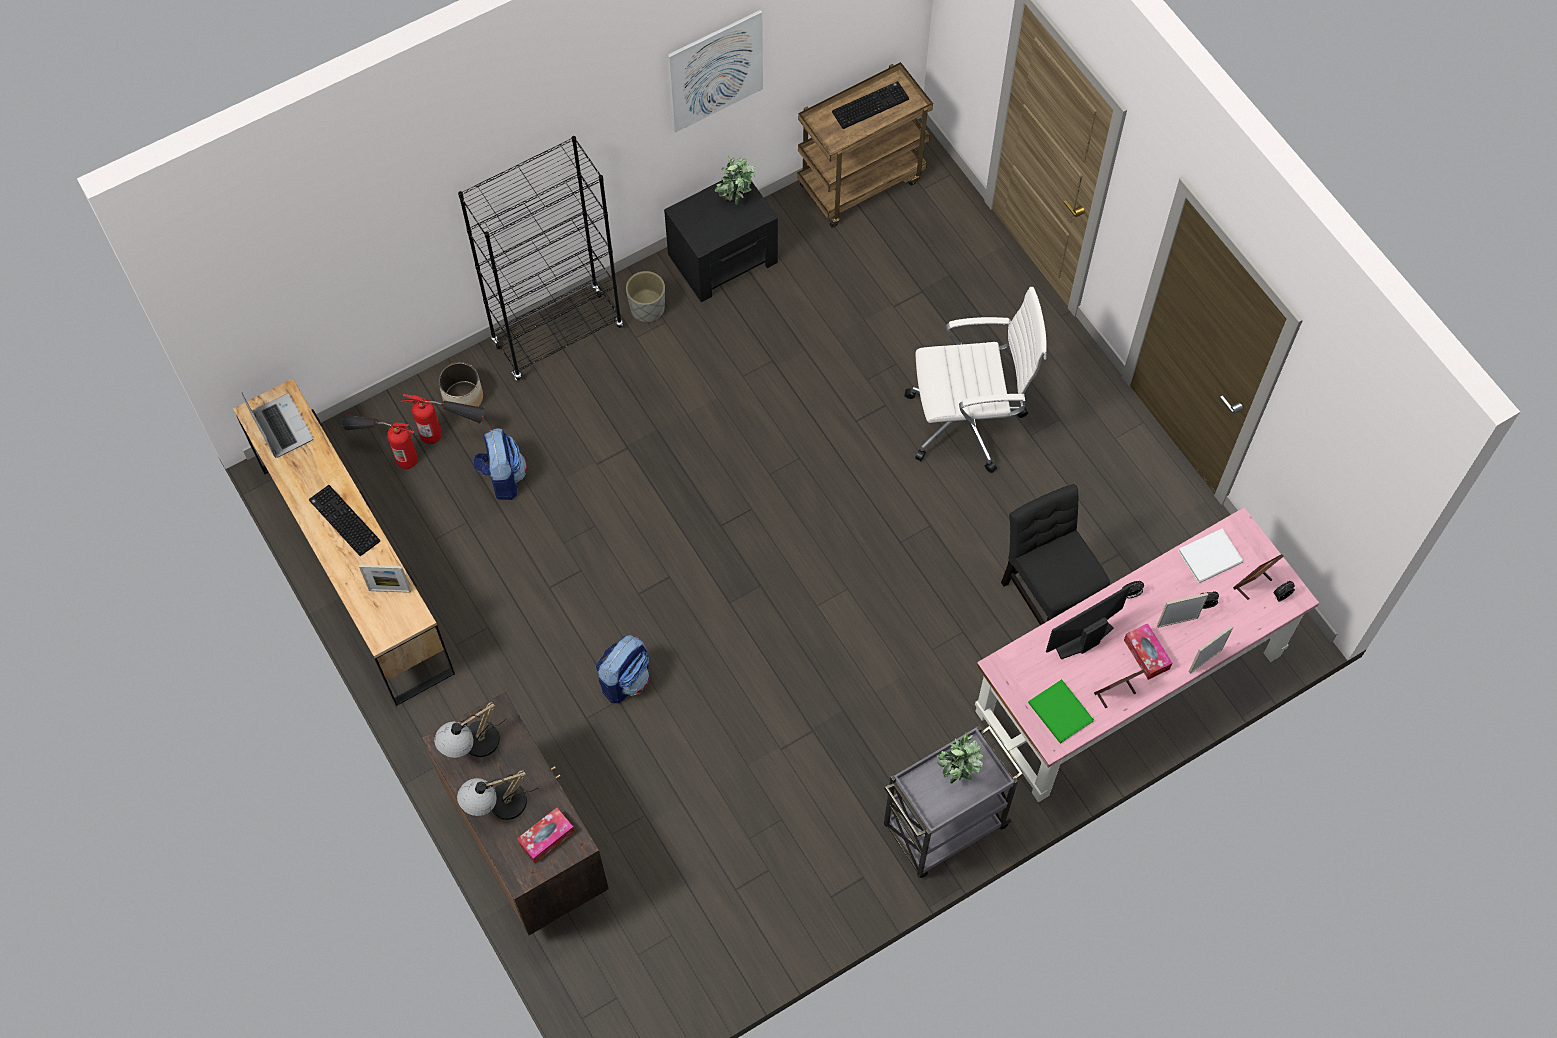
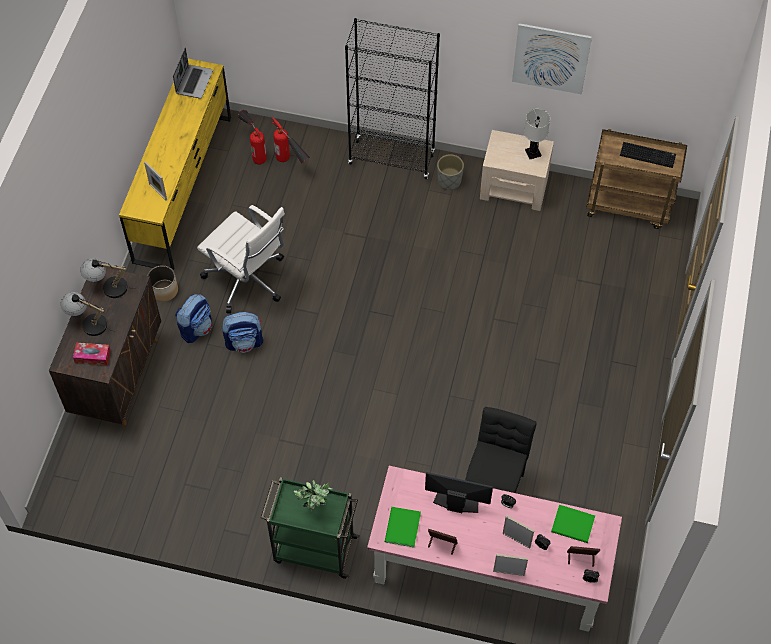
camera: 45 degrees right, 5 degrees down
brown dresser [233,378,455,706] -> yellow dresser [119,59,231,271]
keyboard [309,485,380,556] -> none
planter [438,362,483,407] -> planter moved to [147,265,178,302]
backpack [473,428,527,500] -> backpack moved to [175,294,212,343]
black nightstand [664,170,778,302] -> beige nightstand [480,130,554,211]
potted plant [715,156,756,205] -> white table lamp [524,109,550,159]
grey cart [884,725,1024,878] -> green cart [261,477,360,579]
white office chair [904,287,1047,473] -> white office chair moved to [197,205,285,313]
tissue box [1124,623,1172,680] -> none
white book [1179,528,1243,583] -> green book [551,505,595,543]

